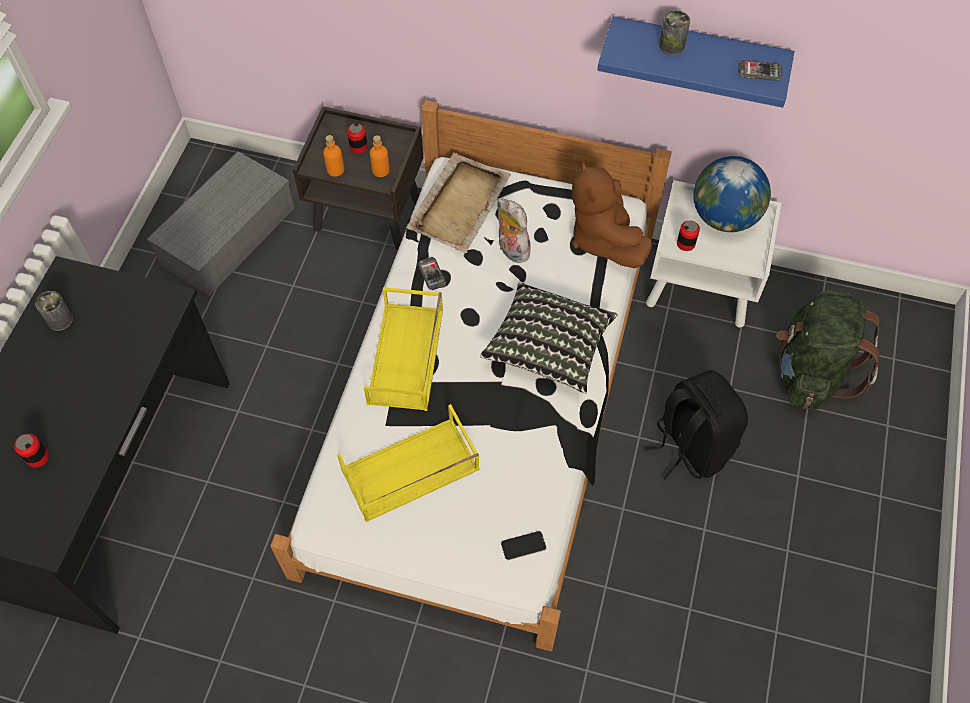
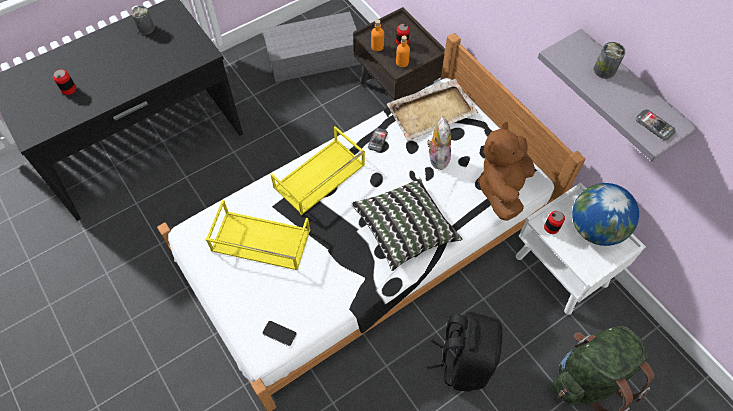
camera: 40 degrees right, 0 degrees up
blue shelf [597,16,795,108] -> grey shelf [538,29,698,162]

